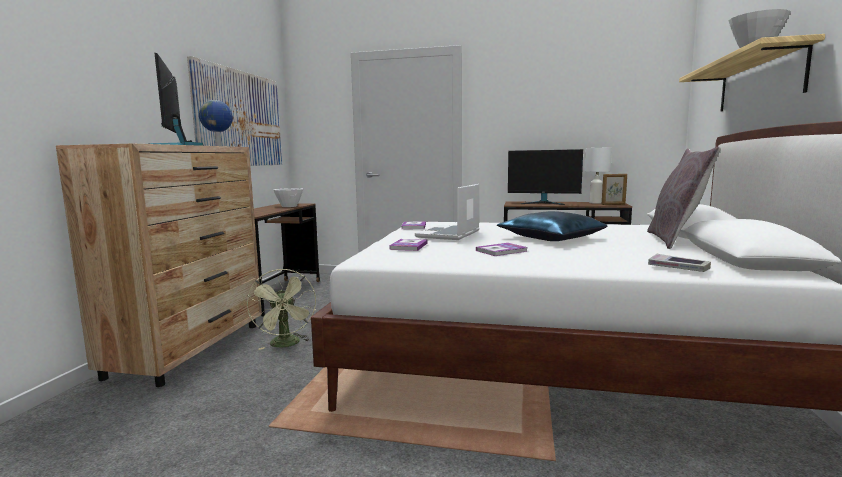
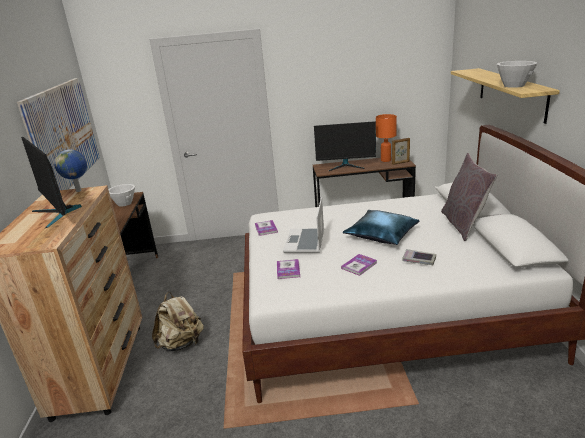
camera: 15 degrees left, 15 degrees up
green fan [247,269,316,350] -> beige backpack [152,292,204,351]
white table lamp [584,148,612,204] -> orange table lamp [376,114,397,162]
book [648,254,711,272] -> book moved to [402,249,436,265]

